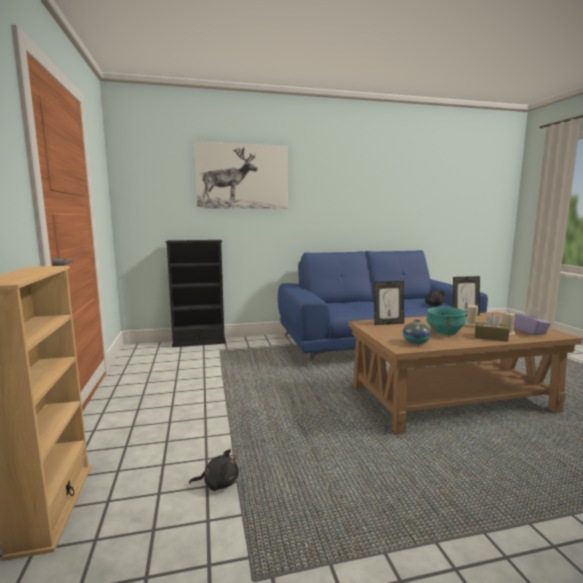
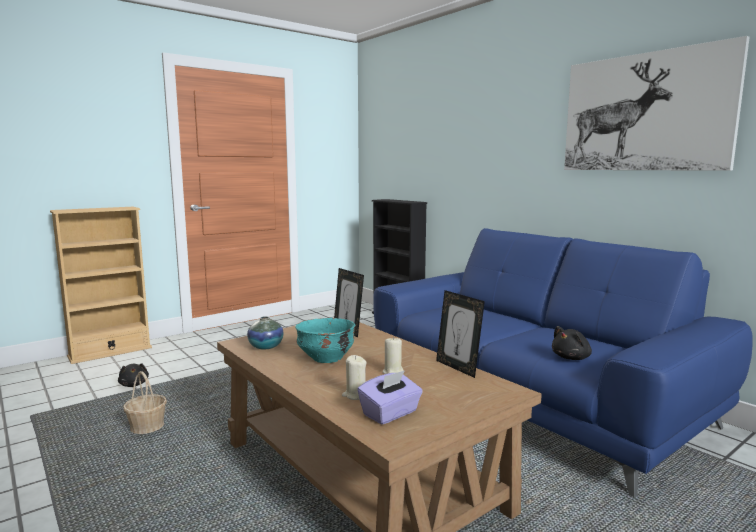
camera: 65 degrees right, 0 degrees up
picture [194,141,288,209] -> picture moved to [564,36,750,171]
brown tissue box [475,313,510,342] -> none
none -> basket [123,371,167,434]

